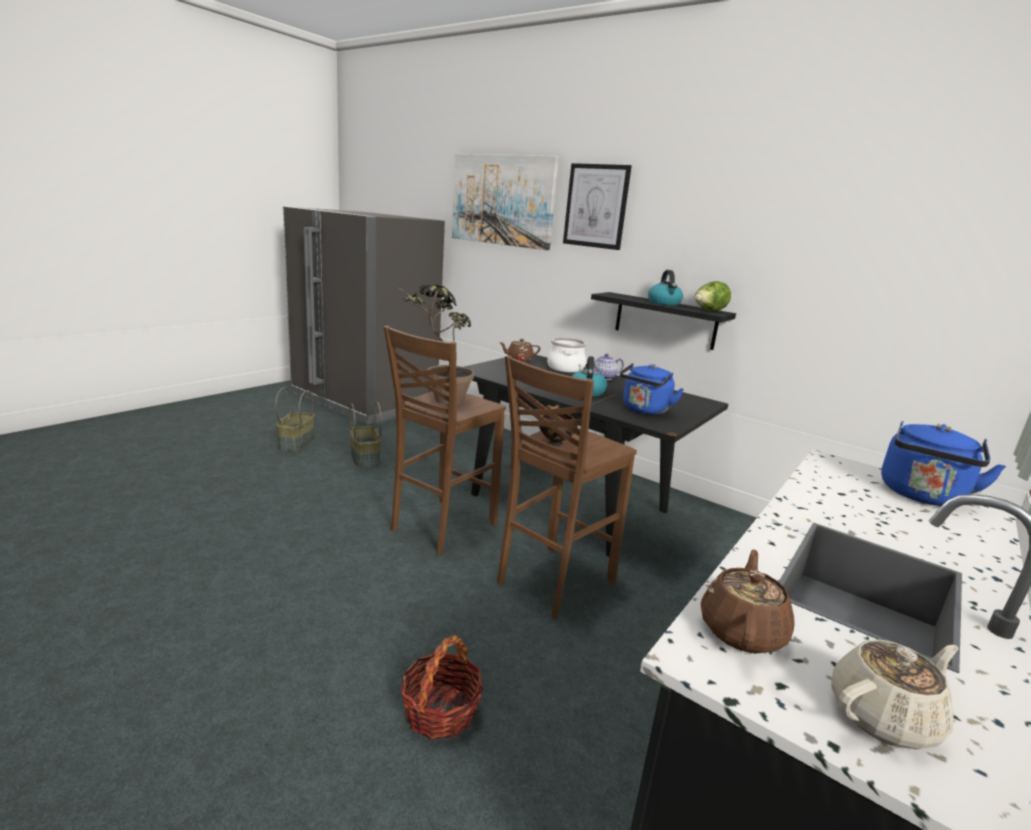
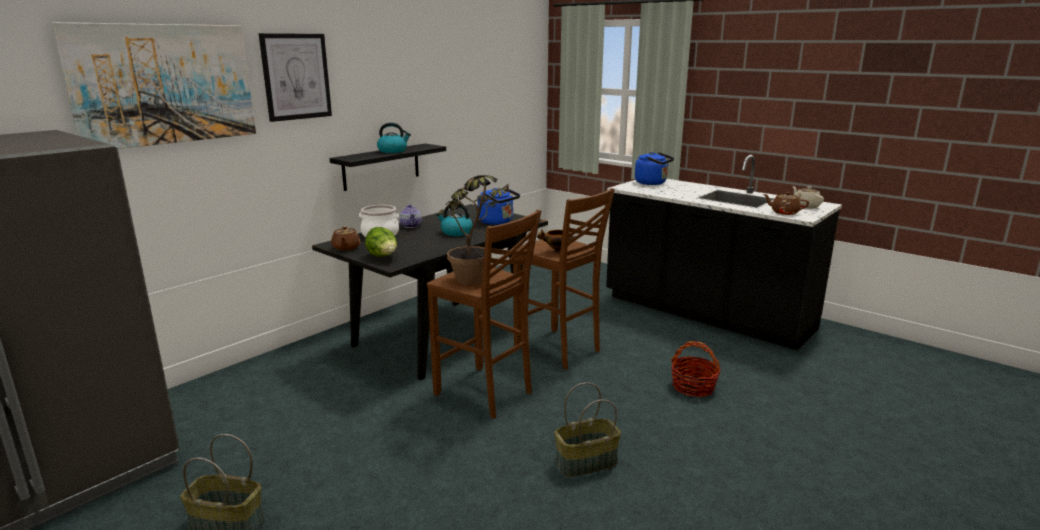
camera: 85 degrees left, 0 degrees up
basket [350,402,382,468] -> basket moved to [554,382,621,477]
lettuce [695,281,731,311] -> lettuce moved to [365,227,397,257]

